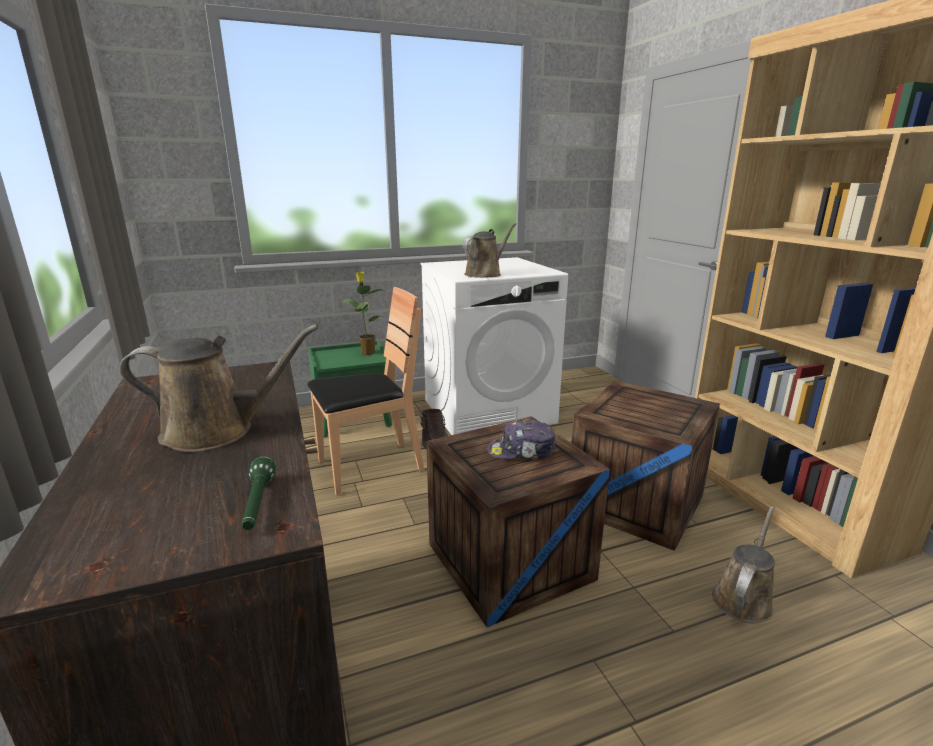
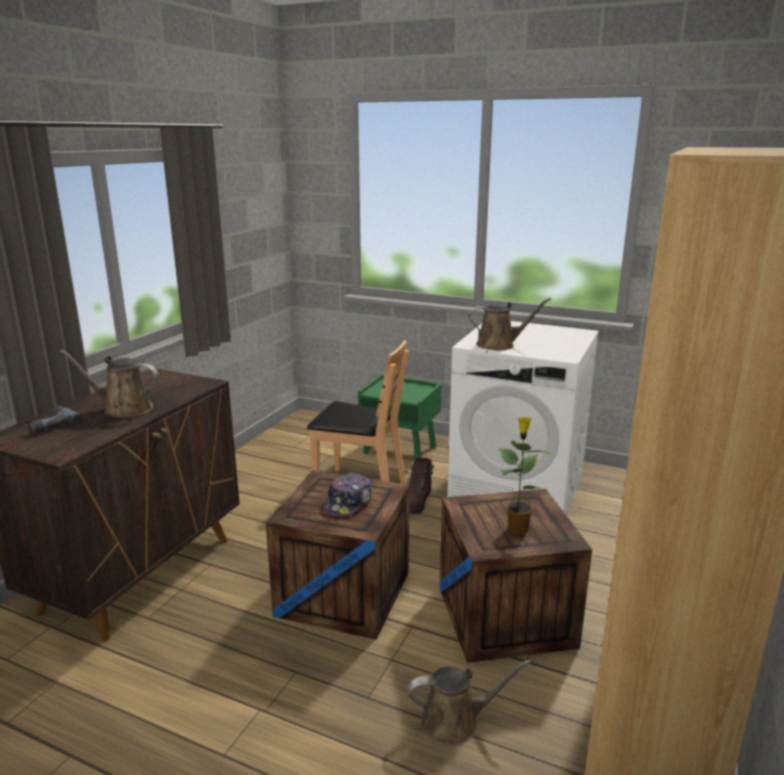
camera: 45 degrees right, 0 degrees up
brown watering can [120,324,319,452] -> brown watering can turned 150 degrees clockwise [59,350,159,418]
green flashlight [241,456,276,530] -> none
potted plant [344,272,384,355] -> potted plant moved to [498,417,553,535]
cap [487,420,556,459] -> cap turned 105 degrees counterclockwise [323,473,372,517]
none -> power drill [28,406,84,435]

